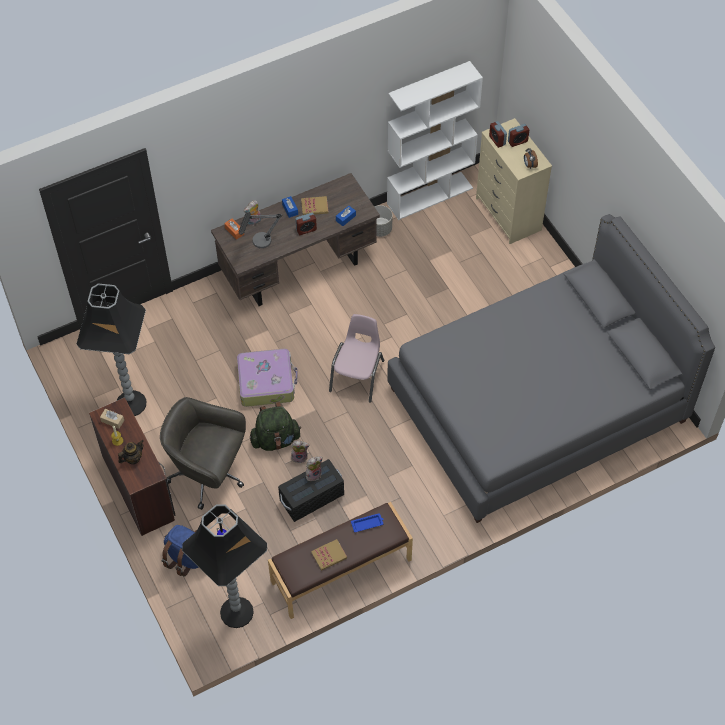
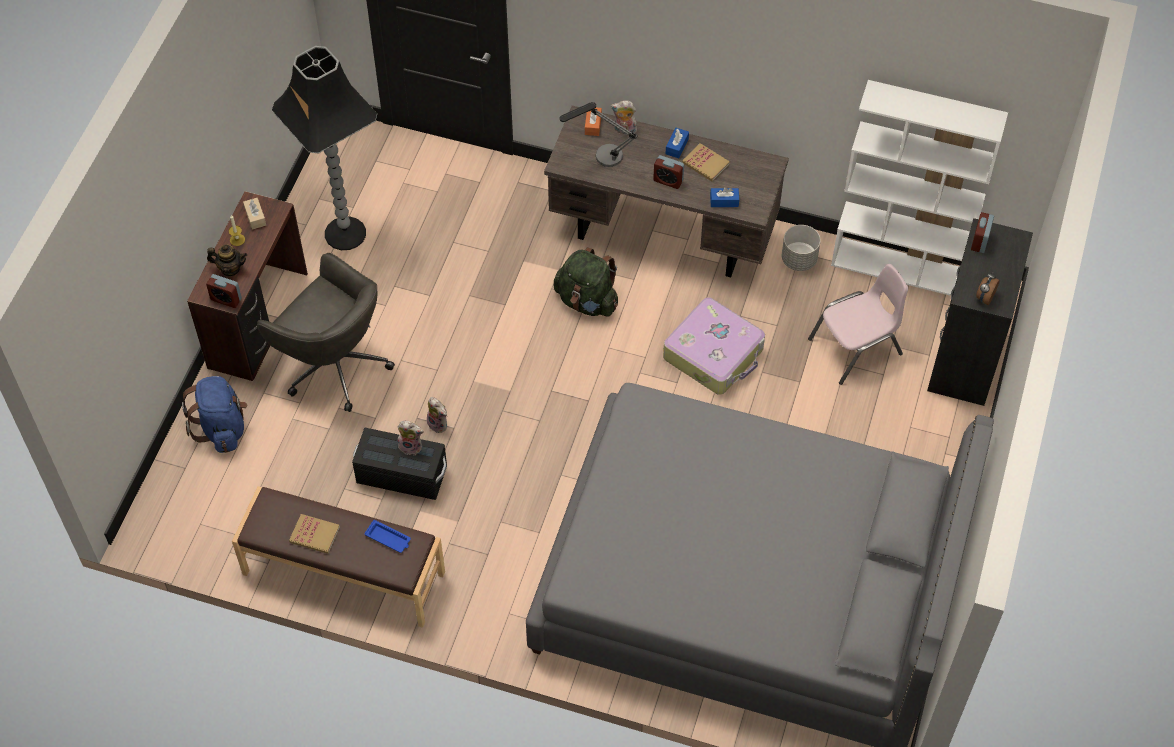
camera: 45 degrees right, 0 degrees up
grey office chair [160,397,246,510] -> grey office chair turned 150 degrees clockwise [257,253,395,412]
black floor lamp [182,504,267,628] -> none
suitcase [237,349,298,407] -> suitcase moved to [663,297,765,395]
green backpack [250,402,301,451] -> green backpack moved to [554,247,618,317]
pink chair [329,314,384,403] -> pink chair moved to [808,264,908,385]
beige dresser [476,118,552,244] -> black dresser [927,218,1033,406]
alarm clock [508,124,529,147] -> alarm clock moved to [206,274,242,308]

